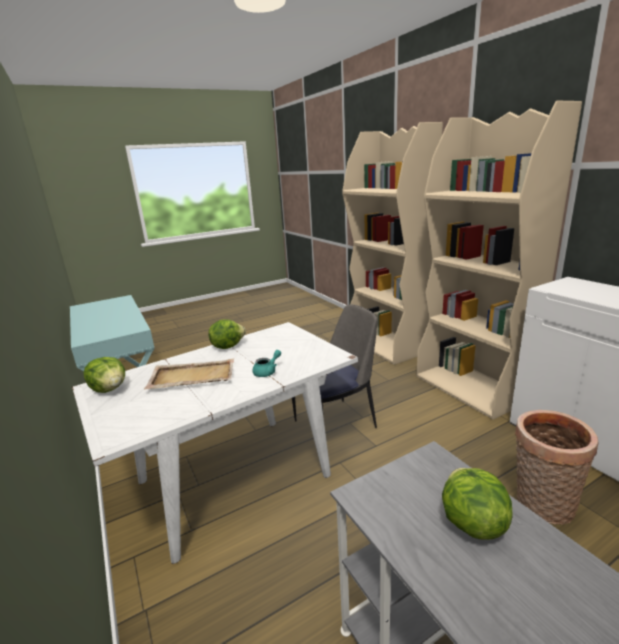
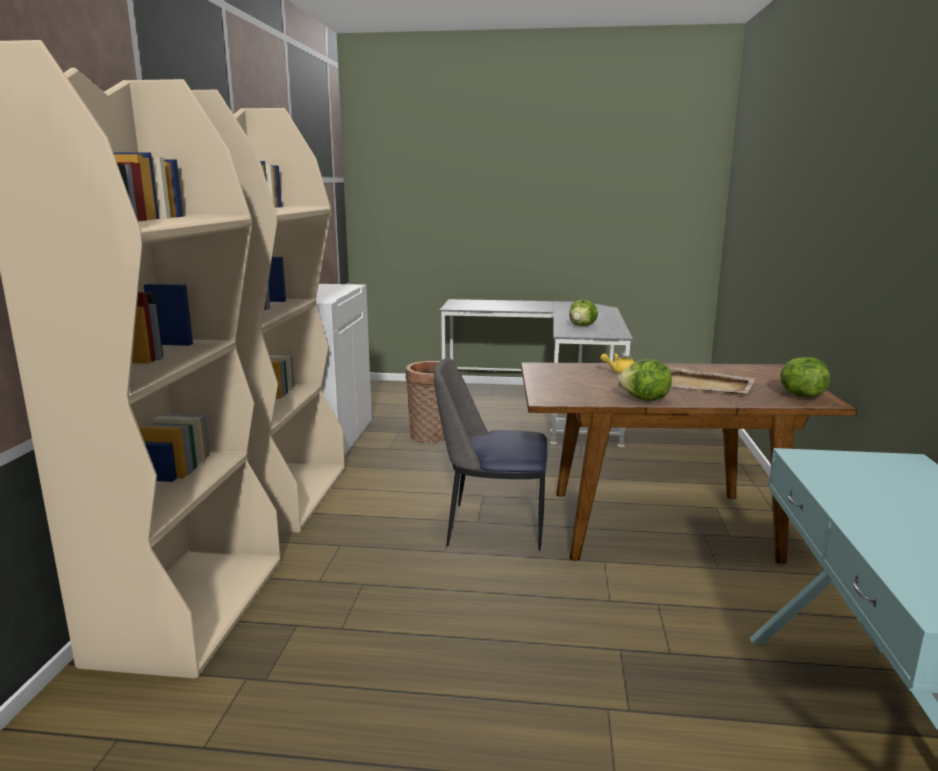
camera: 145 degrees left, 5 degrees down
white dining table [72,322,358,564] -> brown dining table [521,362,857,564]
turquoise teapot [253,350,281,377] -> yellow teapot [600,353,635,373]

